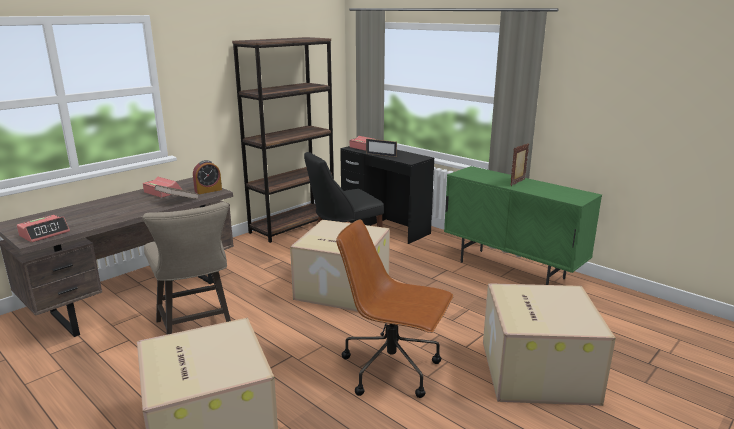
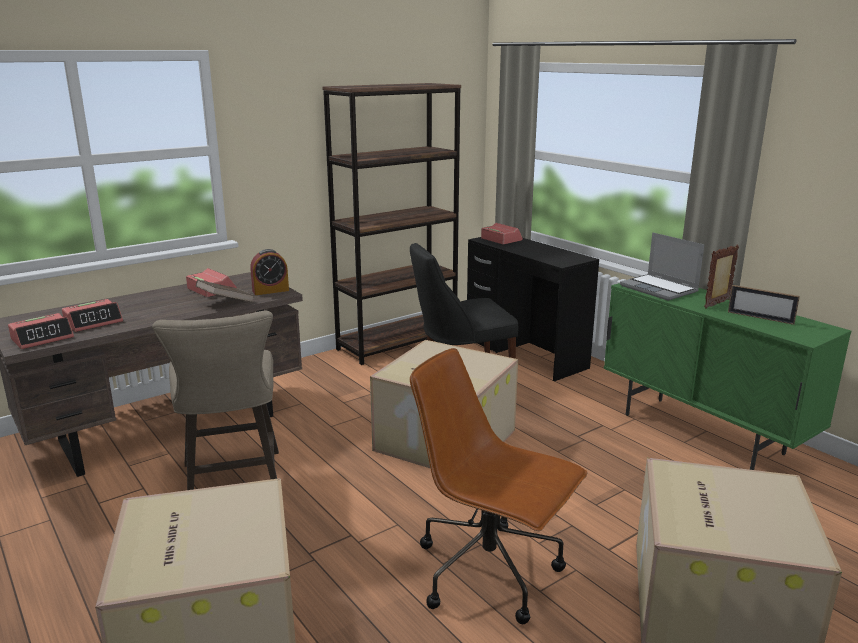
camera: 10 degrees right, 0 degrees up
picture frame [366,139,397,157] -> picture frame moved to [728,285,800,325]
none -> alarm clock [62,299,123,332]
none -> laptop [620,232,704,301]

